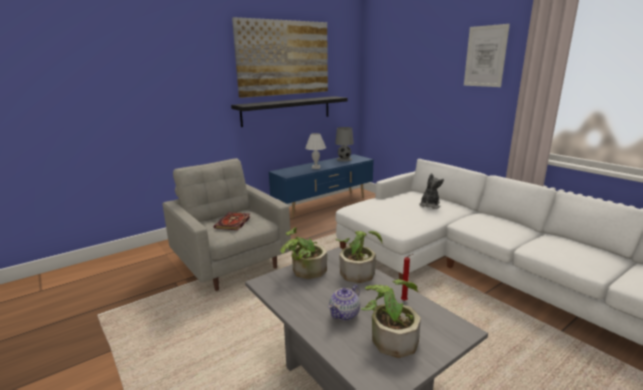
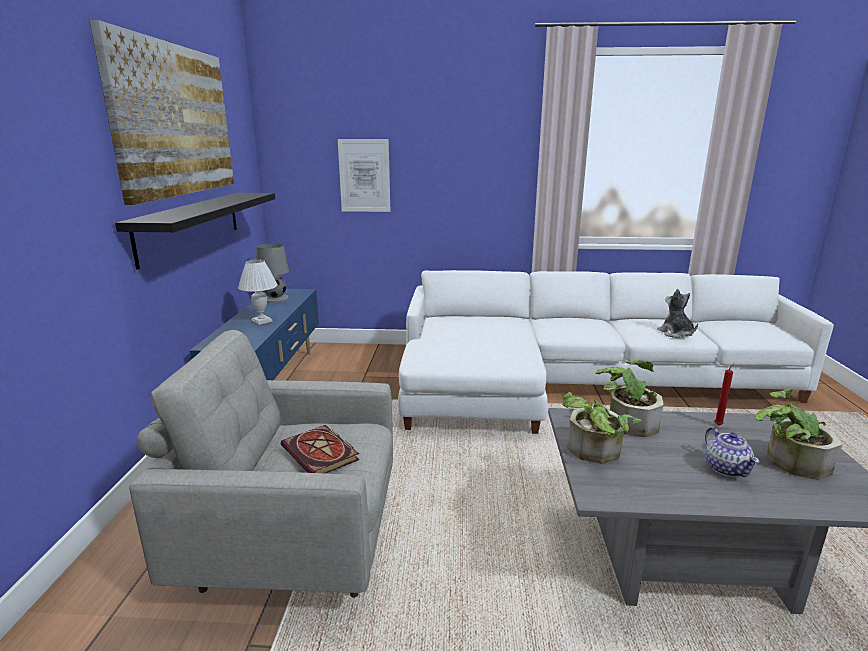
camera: 50 degrees left, 0 degrees up
plush toy [419,173,444,209] -> plush toy moved to [657,289,698,338]
picture [464,24,510,87] -> picture moved to [338,139,390,212]

